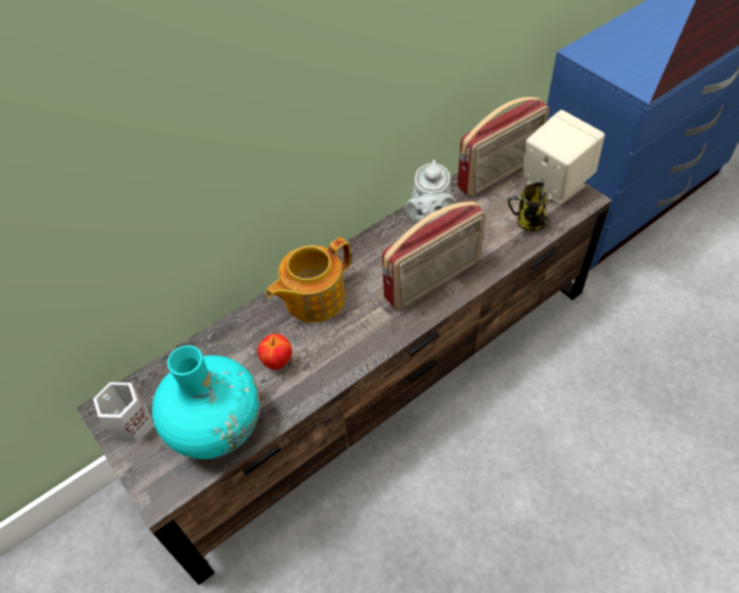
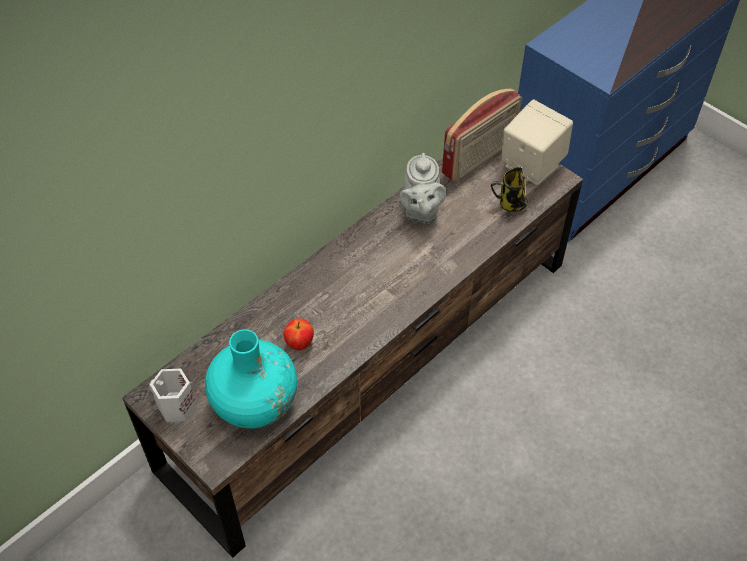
camera: 10 degrees left, 0 degrees up
teapot [266,237,351,322] -> none
radio [382,200,485,310] -> none

